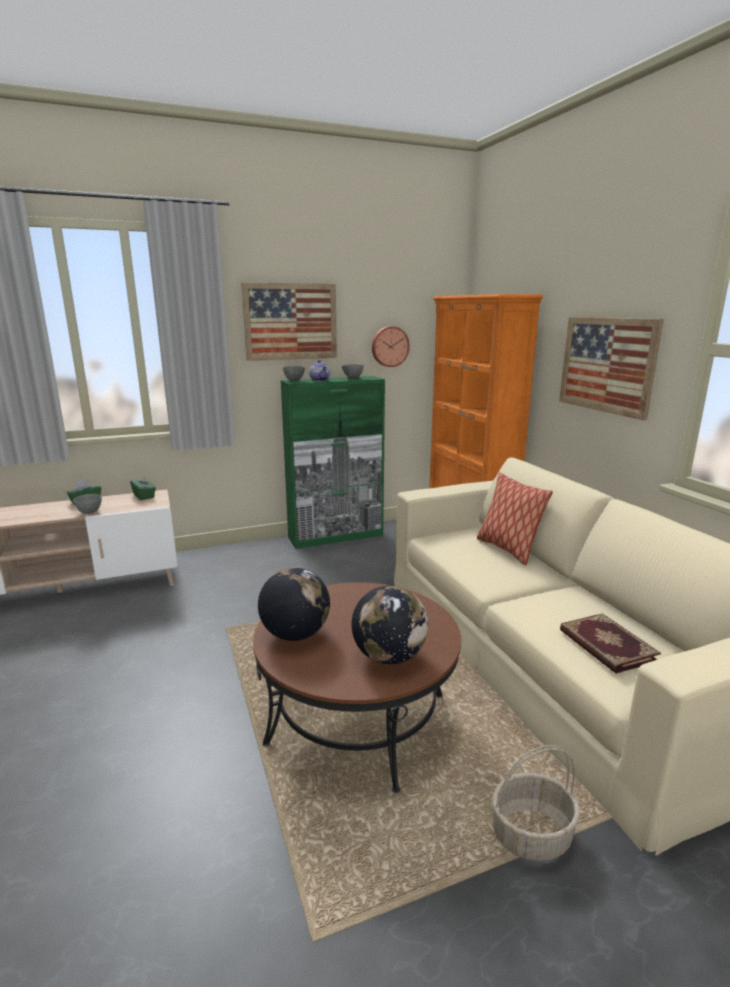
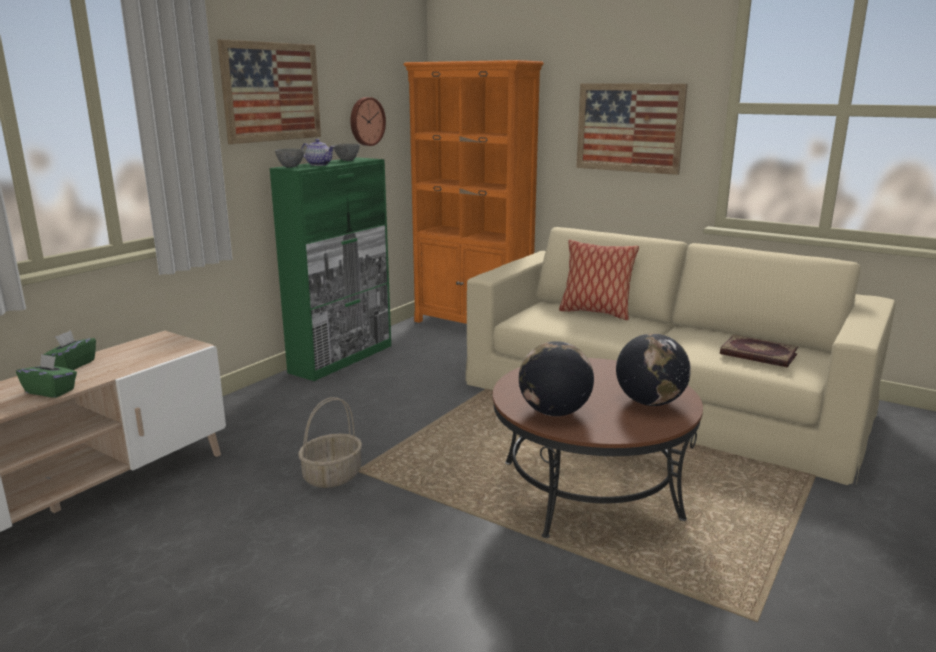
camera: 35 degrees left, 0 degrees up
grey bowl [73,494,102,514] -> none
green tissue box [130,474,156,500] -> green tissue box moved to [16,354,77,398]
basket [492,745,580,861] -> basket moved to [298,397,362,488]

